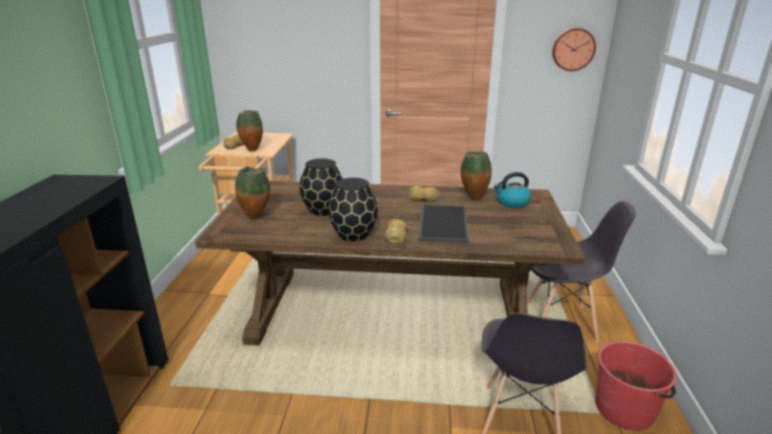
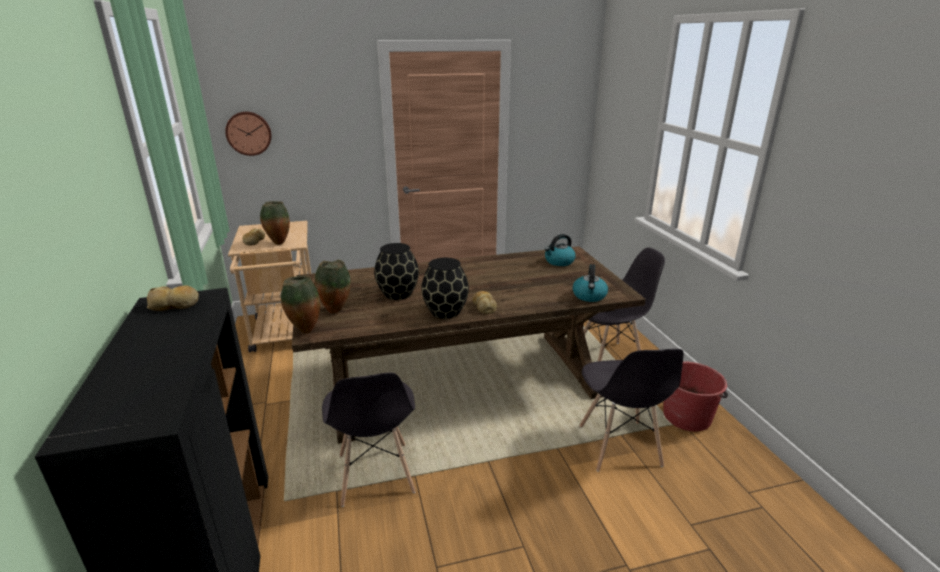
camera: 20 degrees left, 0 degrees up
bread [409,186,439,202] -> bread moved to [147,285,199,311]
tray [418,204,469,243] -> none
vase [461,151,492,200] -> vase moved to [281,276,320,333]
wall clock [552,28,596,71] -> wall clock moved to [225,112,272,156]
none -> grey chair [322,373,416,507]
none -> kettle [572,264,608,302]

